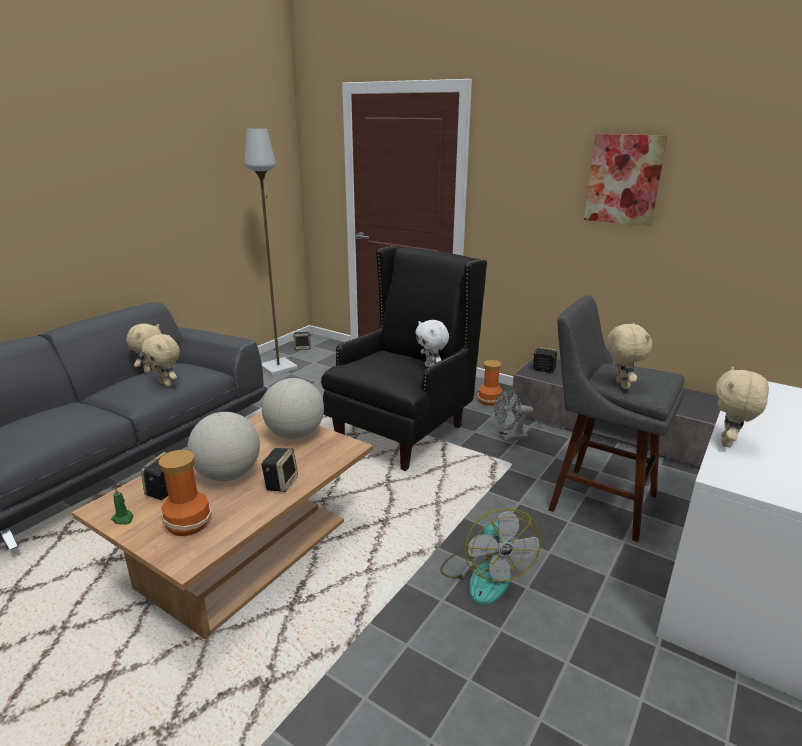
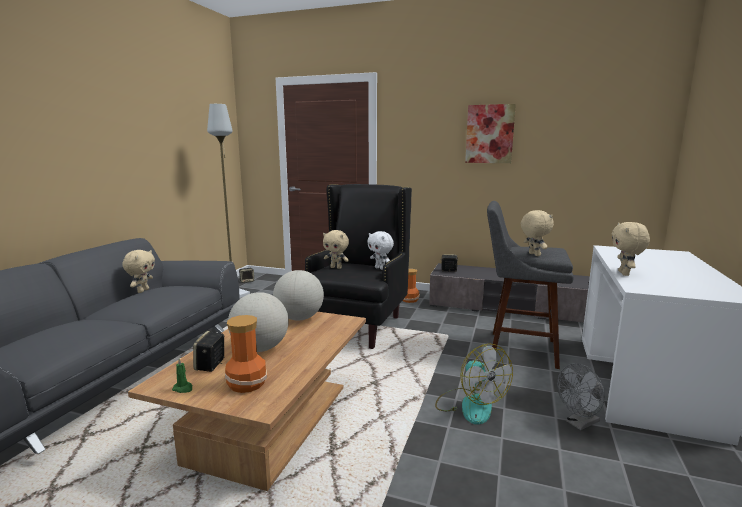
camera: 15 degrees left, 10 degrees down
beige plush toy [141,334,180,387] -> beige plush toy moved to [323,230,349,269]
speaker [261,448,298,492] -> none
grey fan [494,387,534,441] -> grey fan moved to [557,363,605,430]

